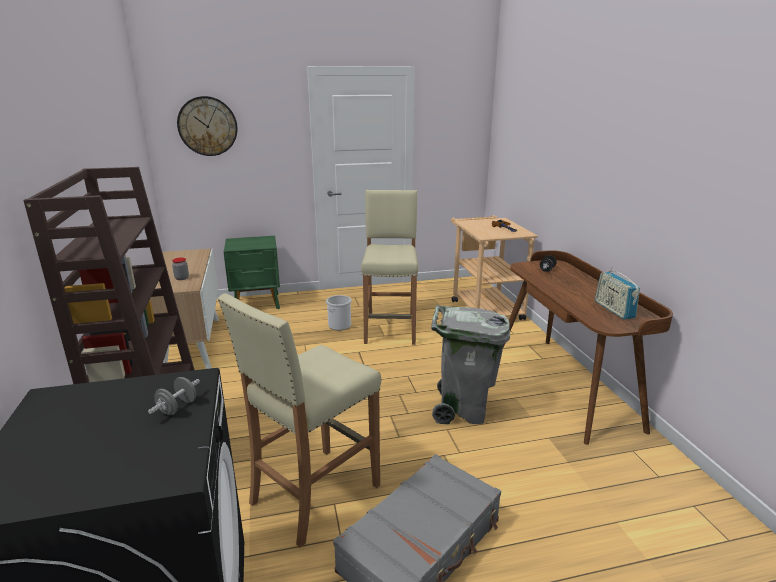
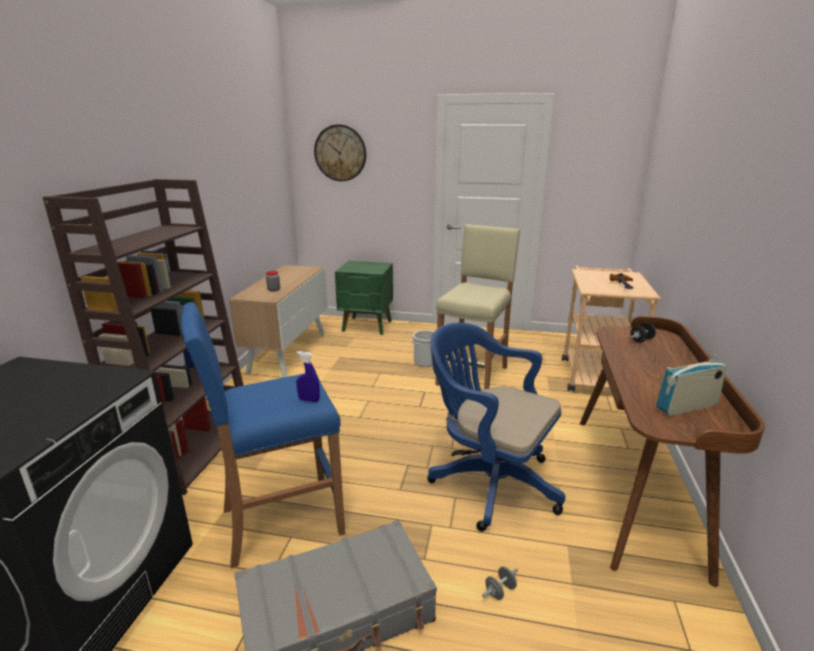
camera: 25 degrees right, 0 degrees up
grey dumbbell [148,377,200,415] -> grey dumbbell moved to [482,566,518,600]
beige stool [218,293,381,547] -> blue stool [181,302,345,568]
grey trash can [431,305,510,424] -> blue office chair [427,323,565,532]
radio [595,266,640,320] -> radio turned 60 degrees clockwise [656,353,726,416]
none -> blue spray bottle [296,351,320,402]

